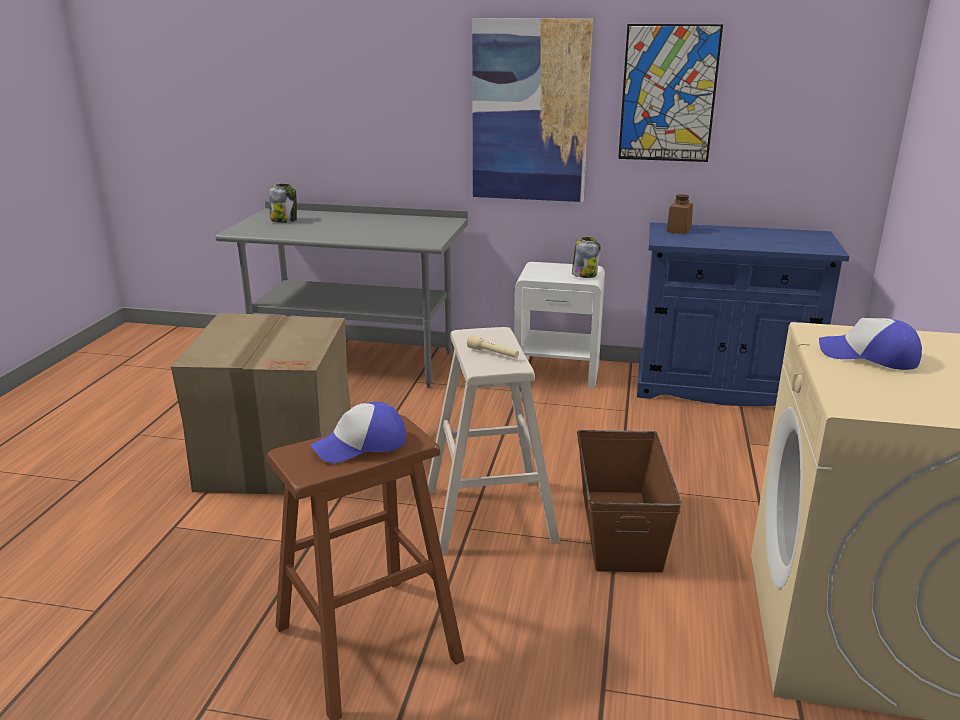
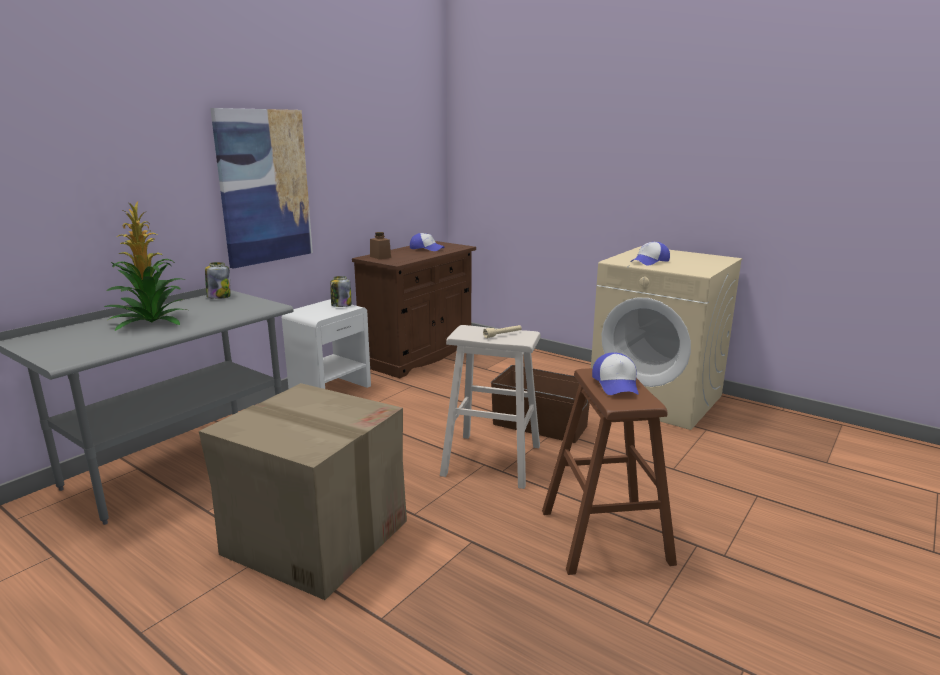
camera: 65 degrees left, 5 degrees down
jar [269,184,297,223] -> jar moved to [205,262,231,299]
picture [618,24,723,162] -> none
blue cabinet [637,223,849,406] -> brown cabinet [352,241,476,378]
none -> potted plant [104,202,186,331]
none -> cap [410,233,444,251]

